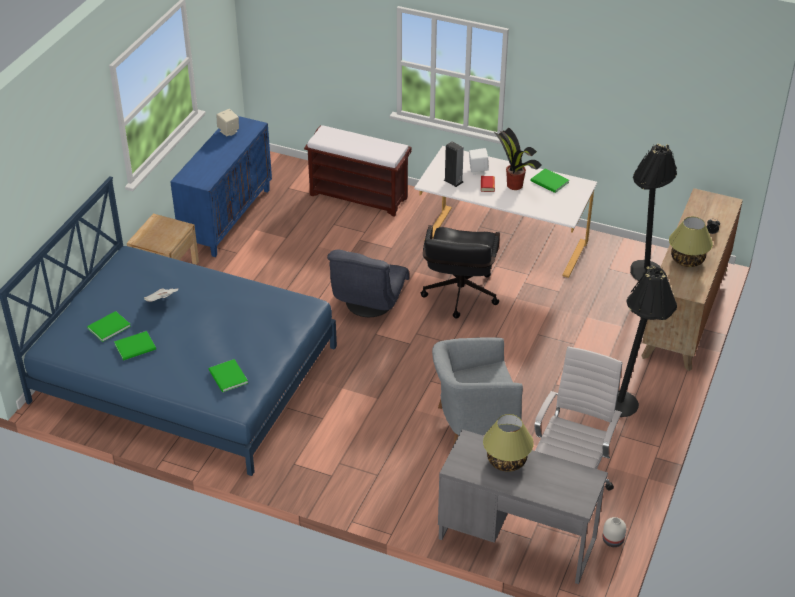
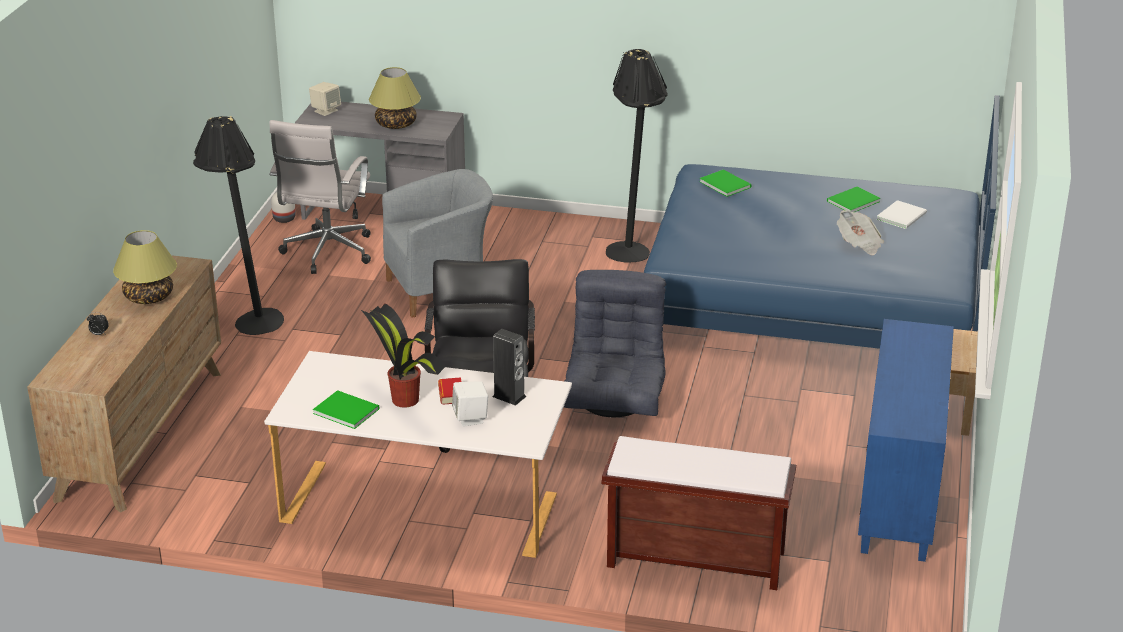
camera: 170 degrees right, 10 degrees down
green book [87,311,131,342] -> white book [876,200,927,229]
beige speaker [216,109,239,136] -> beige speaker moved to [309,82,341,116]
black floor lamp [630,144,677,281] -> black floor lamp moved to [606,48,668,262]

